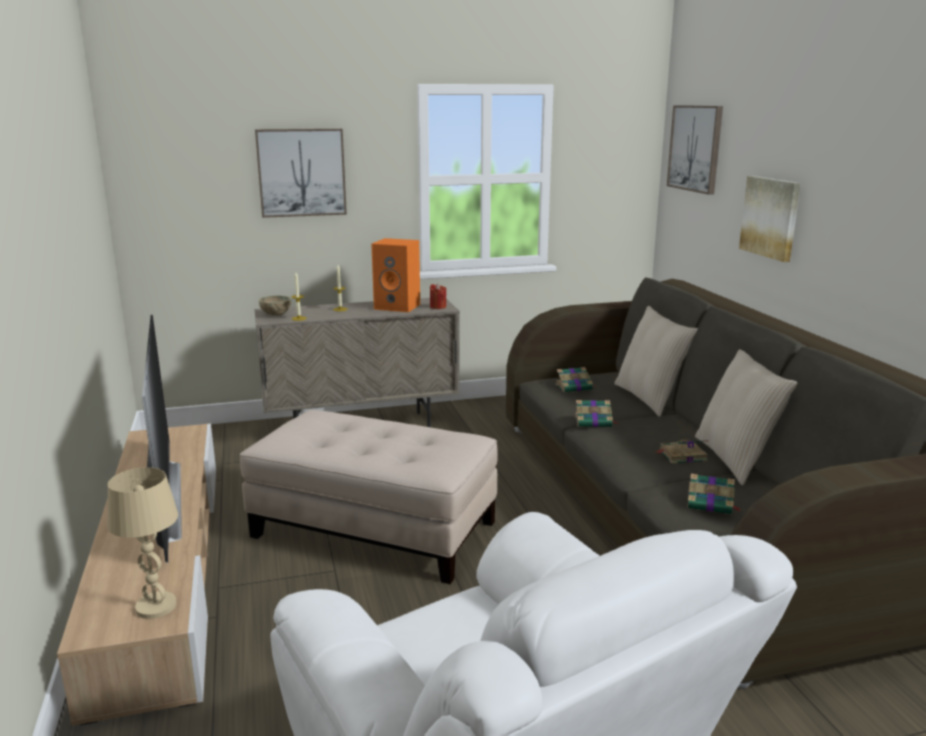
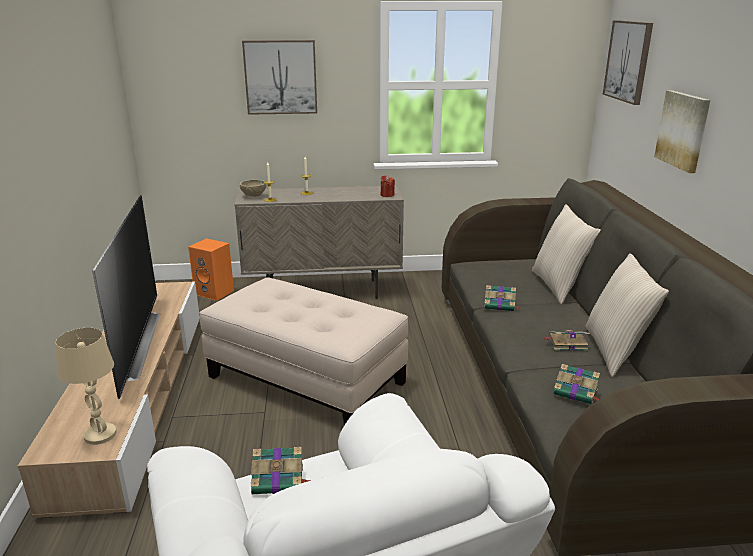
camera: 10 degrees right, 5 degrees up
orange speaker [371,238,420,312] -> orange speaker moved to [188,238,234,301]
book [555,367,596,392] -> book moved to [251,447,311,494]

